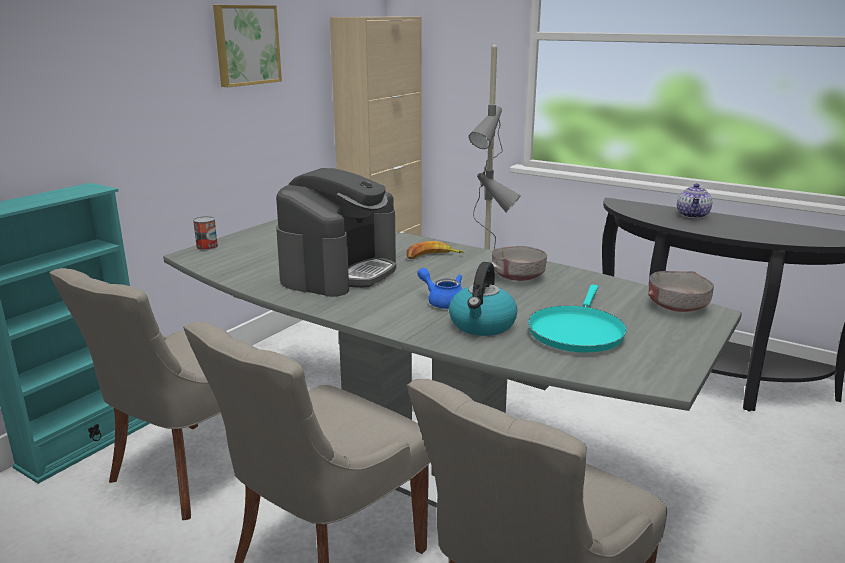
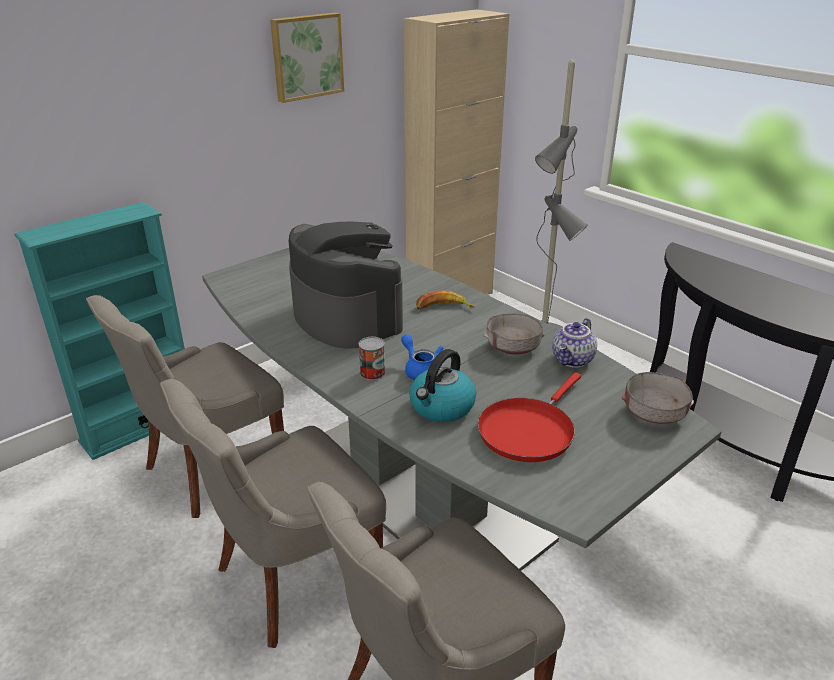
camera: 15 degrees right, 10 degrees up
can [193,216,218,250] -> can moved to [359,337,385,380]
coffee machine [276,168,396,297] -> coffee machine turned 75 degrees counterclockwise [289,221,403,349]
turquoise frying pan [528,284,627,353] -> red frying pan [478,372,581,462]
teapot [677,184,712,219] -> teapot moved to [552,318,597,368]

